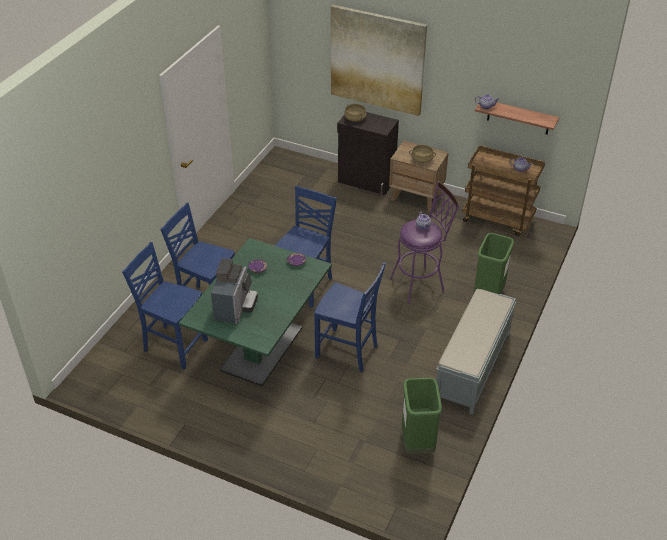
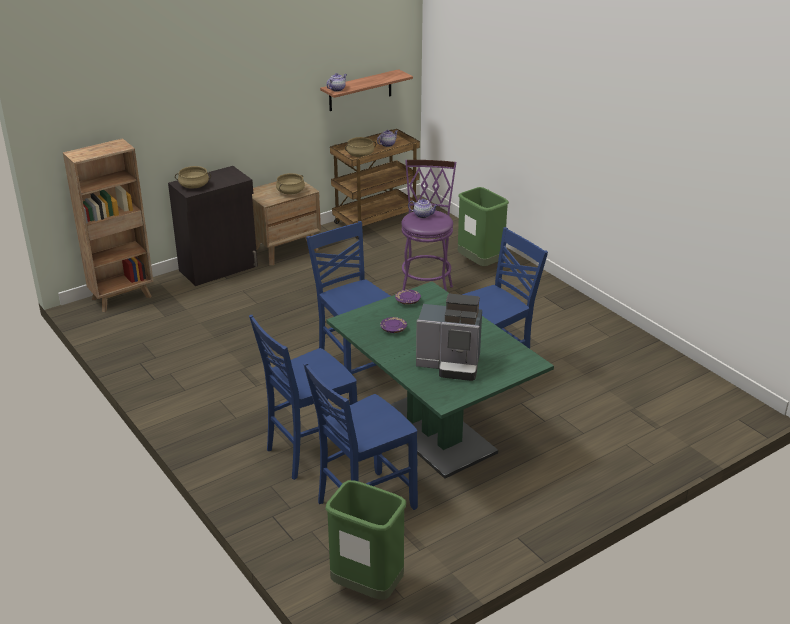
camera: 60 degrees left, 10 degrees down
coffee machine [211,258,258,324] -> coffee machine turned 150 degrees clockwise [416,294,482,381]
picture [331,5,427,116] -> none
green trash can [402,377,442,454] -> green trash can moved to [325,480,406,600]
grey bench [436,289,516,415] -> none
none -> brown bookcase [63,138,154,312]
none -> beige cooking pot [345,137,376,157]

